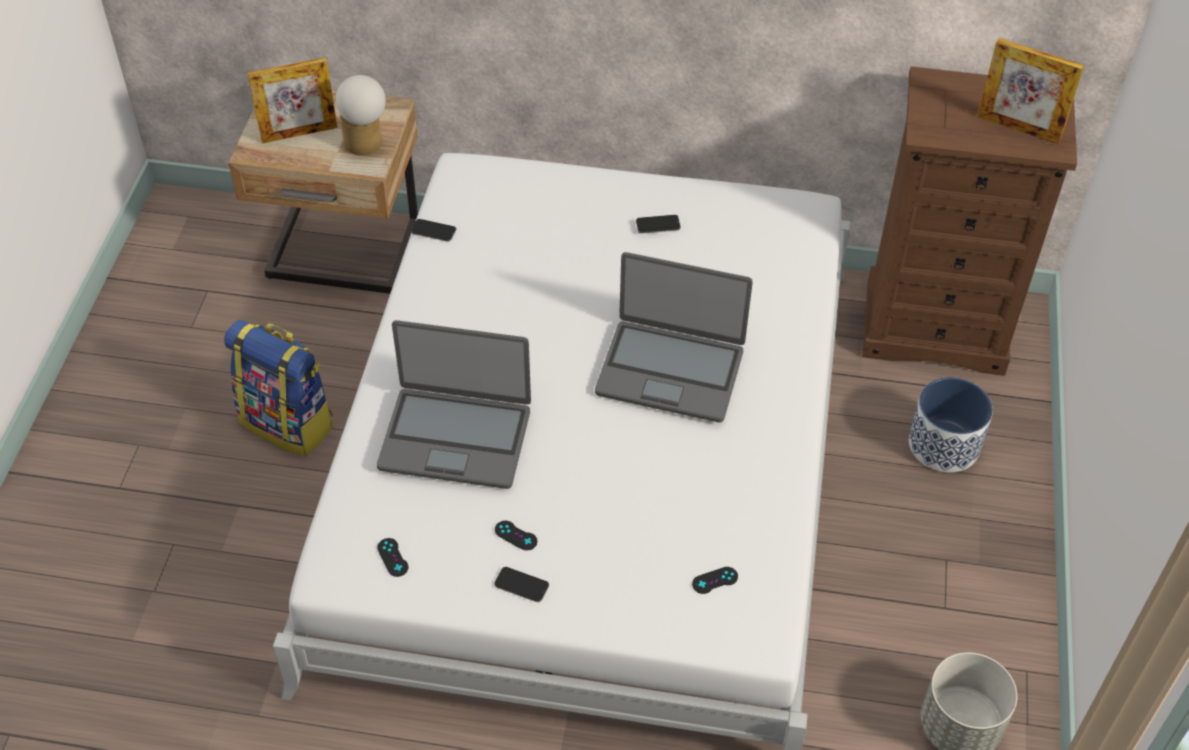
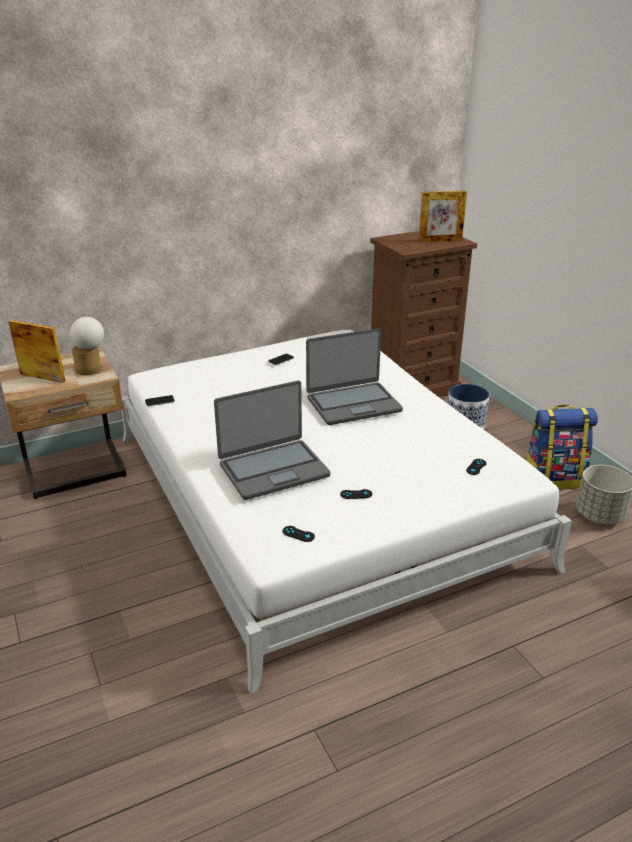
camera: 35 degrees left, 20 degrees down
backpack [224,320,334,457] -> backpack moved to [526,405,598,490]
picture frame [248,57,337,144] -> picture frame turned 105 degrees counterclockwise [9,320,65,383]
phone [494,567,549,602] -> none

